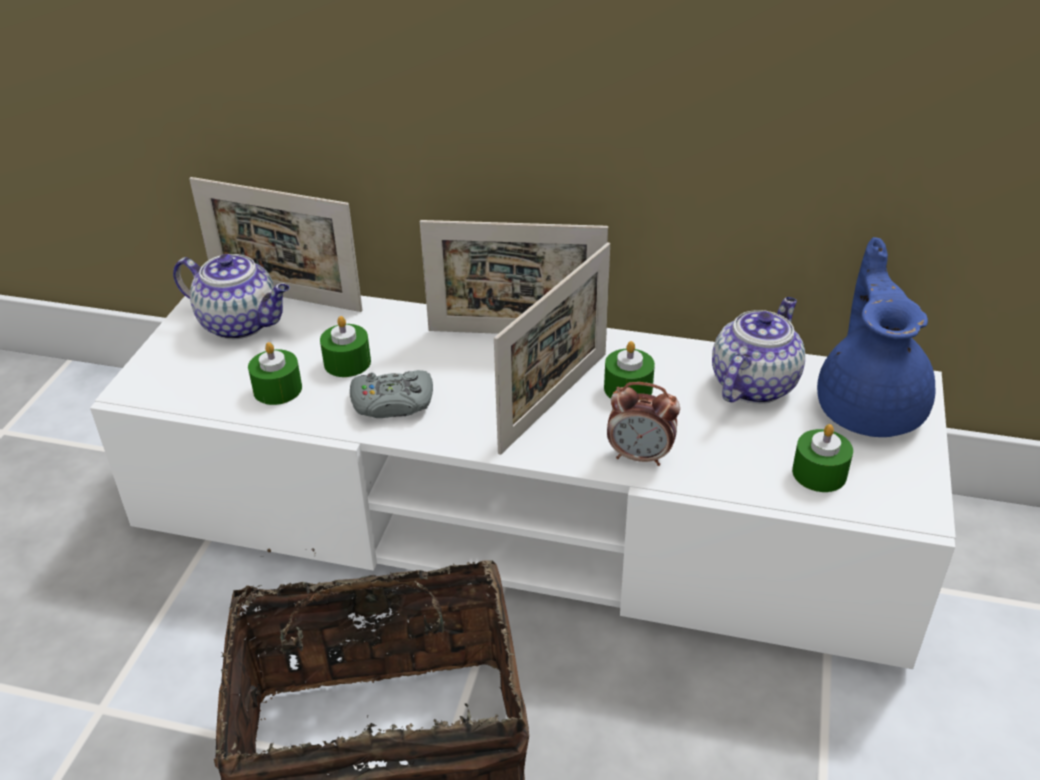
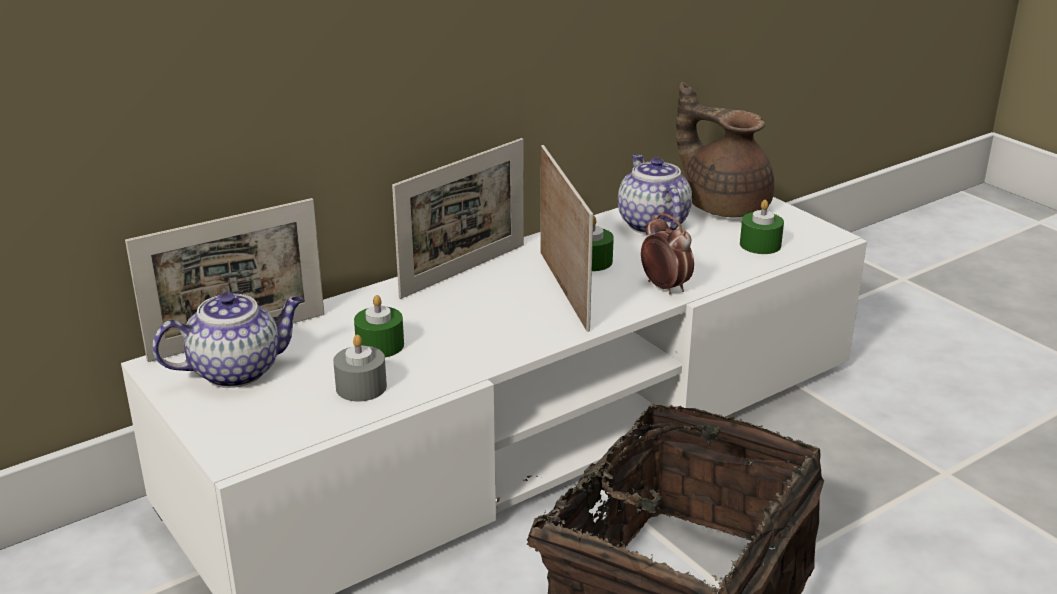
camera: 50 degrees left, 10 degrees down
green candle [248,342,302,405] -> grey candle [333,335,387,401]
grey game controller [350,370,433,418] -> none
alarm clock [607,382,680,466] -> alarm clock turned 90 degrees counterclockwise [641,213,694,295]
blue teapot [817,237,935,437] -> brown teapot [676,82,774,217]

